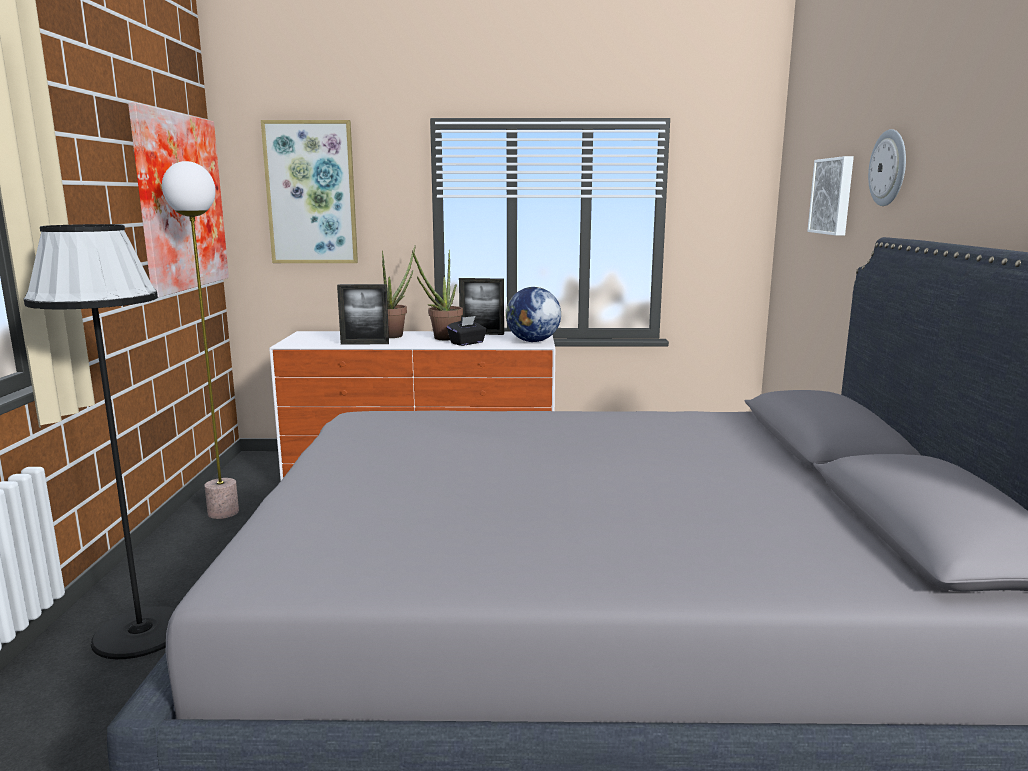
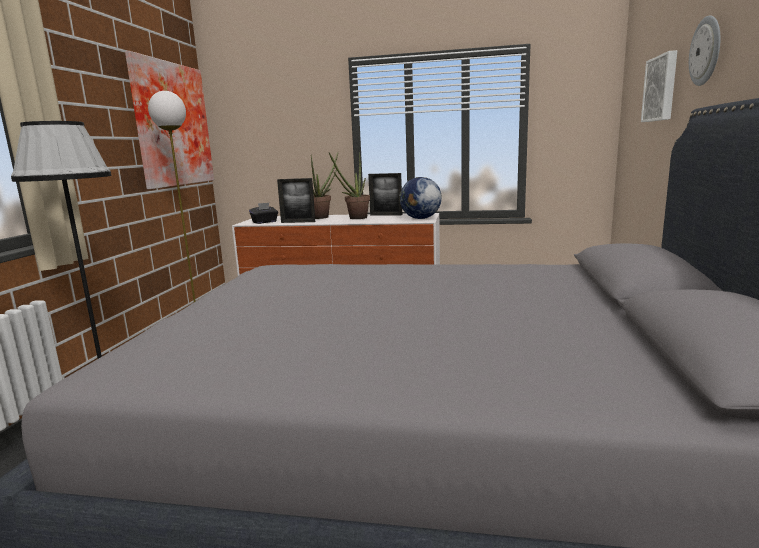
camera: 10 degrees right, 0 degrees up
picture [261,120,358,263] -> none
black tissue box [447,316,487,346] -> black tissue box moved to [249,203,278,224]

